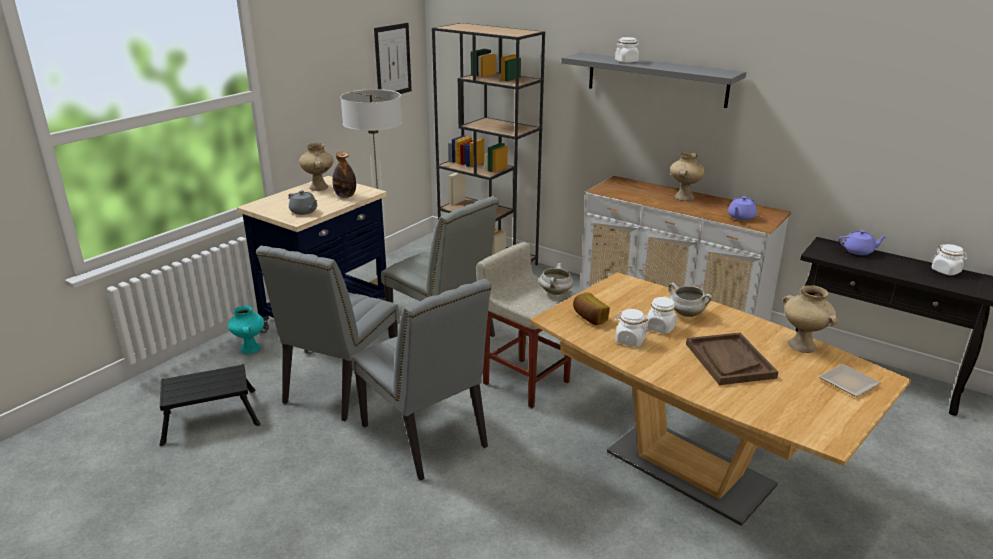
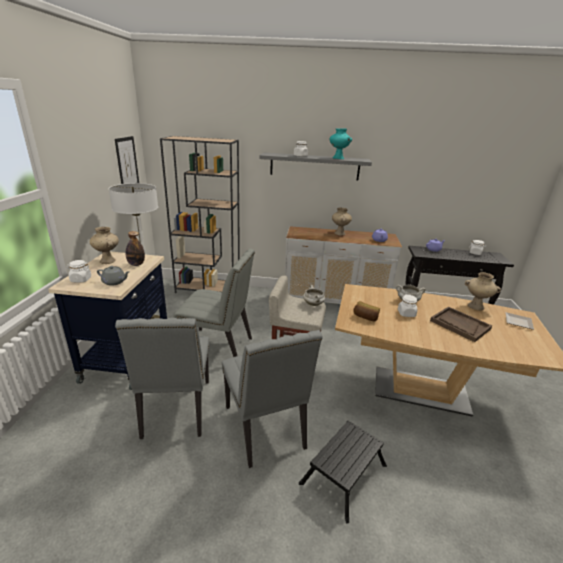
camera: 30 degrees left, 0 degrees up
black step ladder [159,364,261,446] -> black step ladder moved to [299,421,387,524]
turquoise vase [228,306,264,354] -> turquoise vase moved to [330,129,352,159]
grey chair [351,278,492,481] -> grey chair turned 45 degrees clockwise [222,330,323,468]
white jar [614,309,649,347] -> white jar moved to [66,260,91,283]

